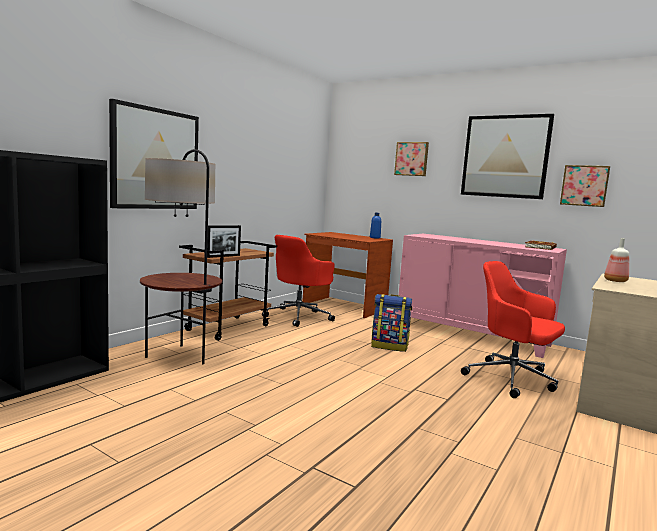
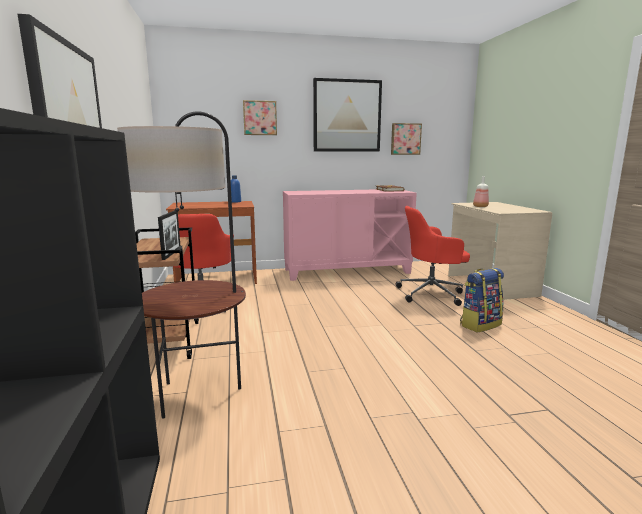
camera: 45 degrees left, 5 degrees up
backpack [371,294,412,352] -> backpack moved to [460,268,504,333]

